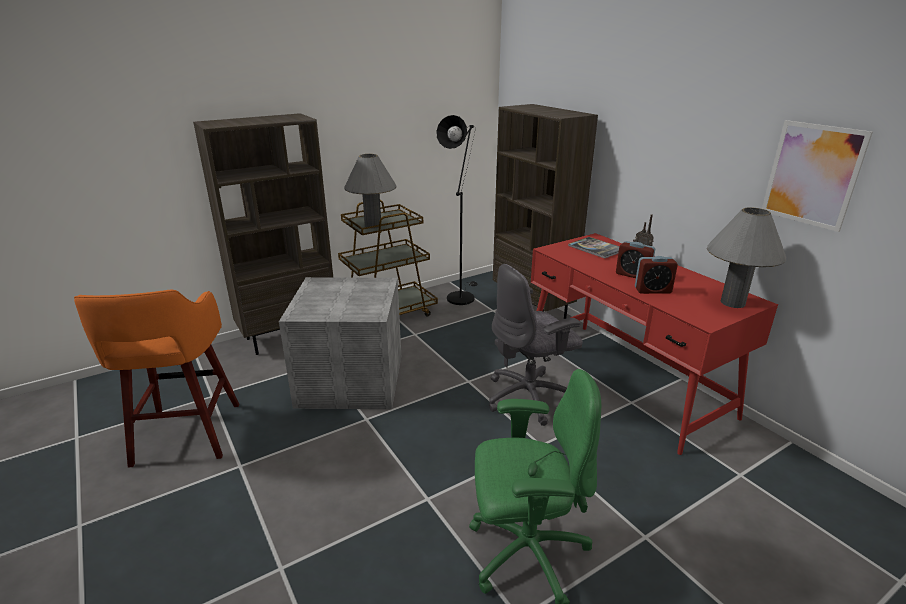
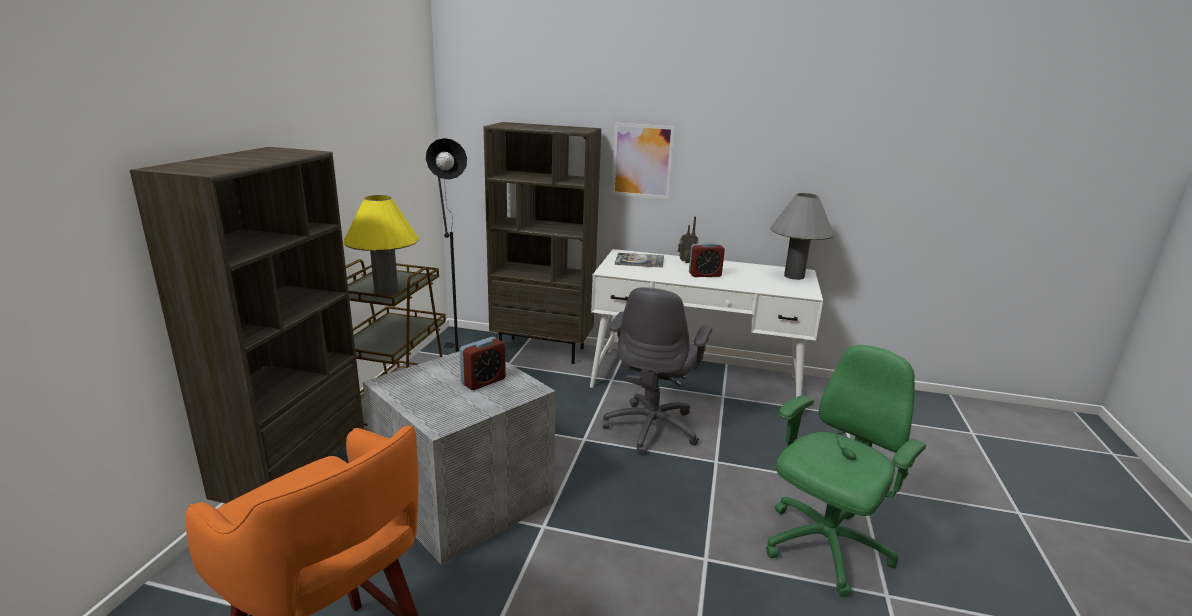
camera: 45 degrees left, 5 degrees down
grey table lamp [344,154,397,229] -> yellow table lamp [343,195,419,296]
red desk [531,233,778,455] -> white desk [590,249,823,397]
alarm clock [635,256,678,294] -> alarm clock moved to [460,337,506,390]
picture [762,120,873,232] -> picture moved to [611,123,675,199]

